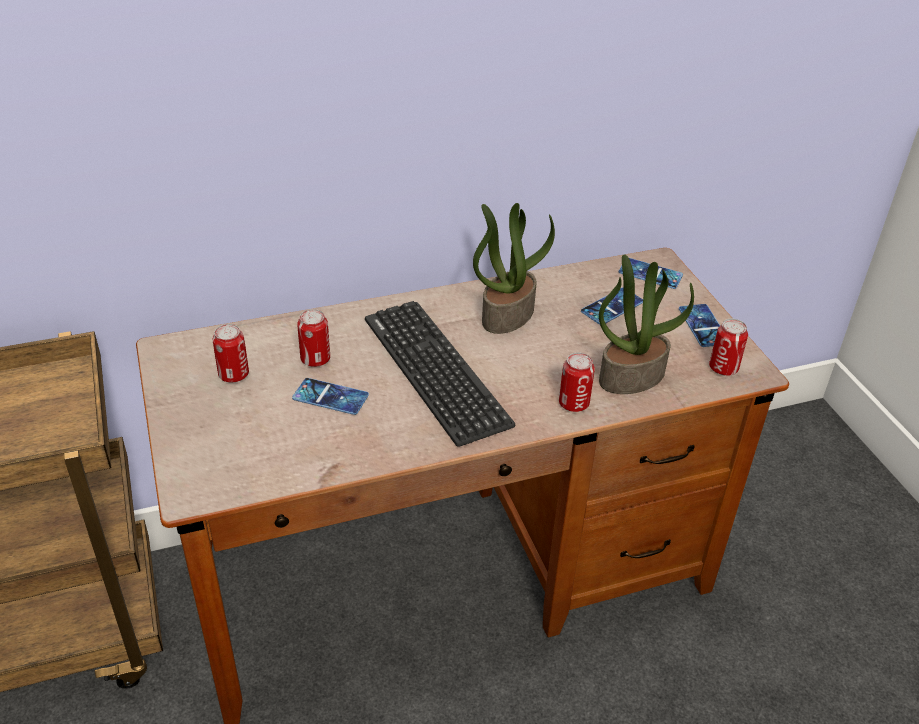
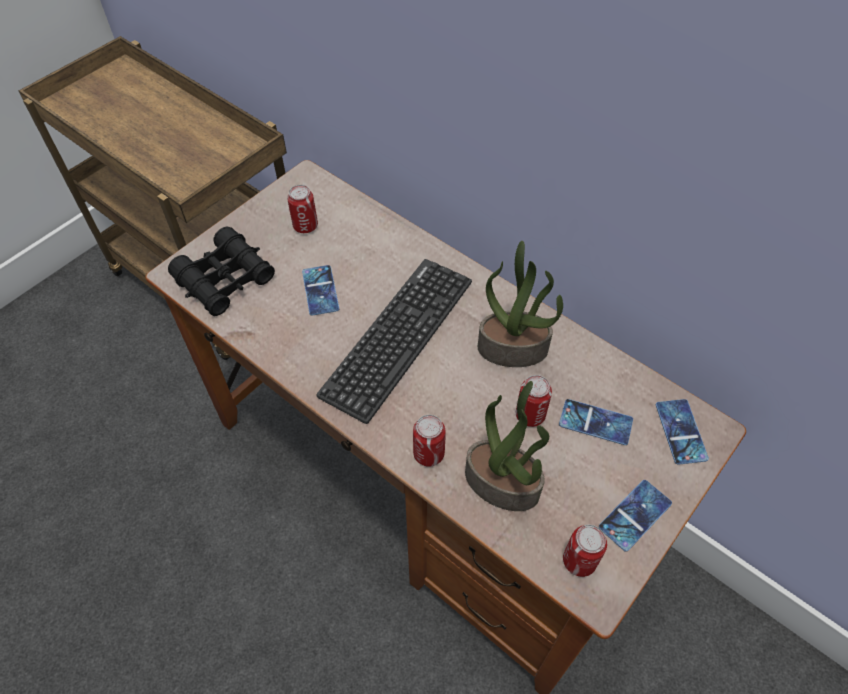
camera: 60 degrees right, 15 degrees up
can [297,309,330,367] -> can moved to [516,375,552,427]
none -> black binoculars [168,227,275,316]

